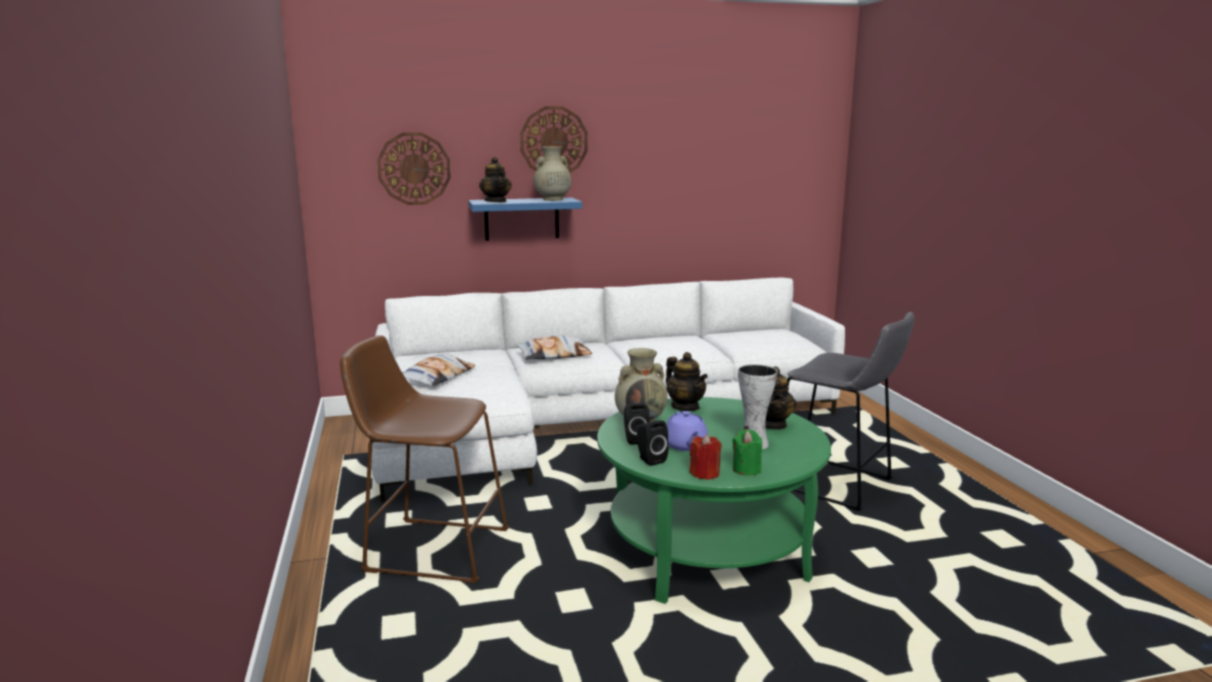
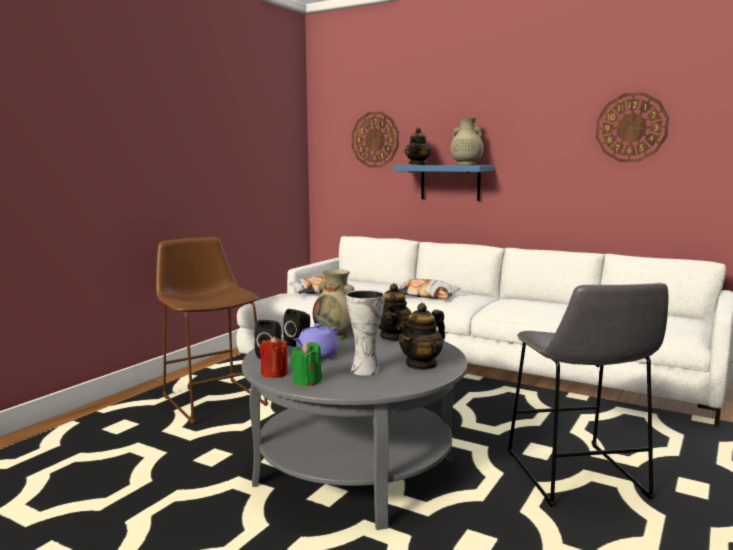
camera: 45 degrees right, 5 degrees down
wall clock [520,106,588,173] -> wall clock moved to [595,92,669,162]
green coffee table [597,397,831,604] -> grey coffee table [242,328,467,530]

